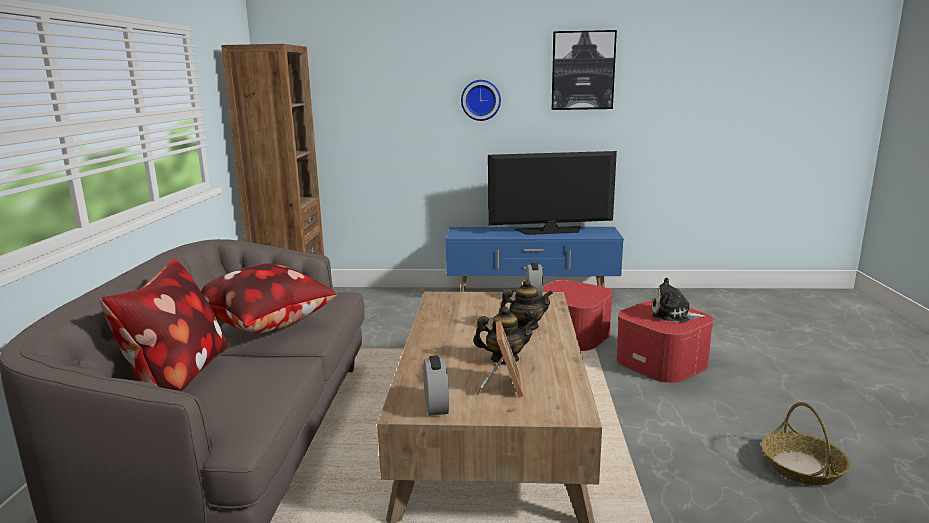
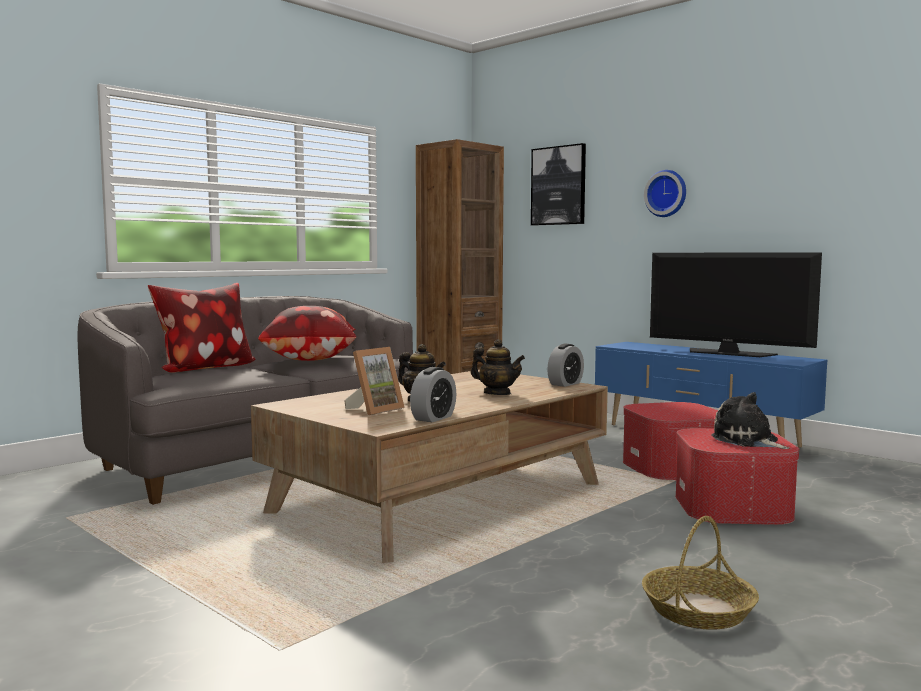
camera: 40 degrees right, 10 degrees down
alarm clock [423,355,449,416] -> alarm clock moved to [410,367,456,422]
picture [552,30,617,110] -> picture moved to [531,143,586,226]

